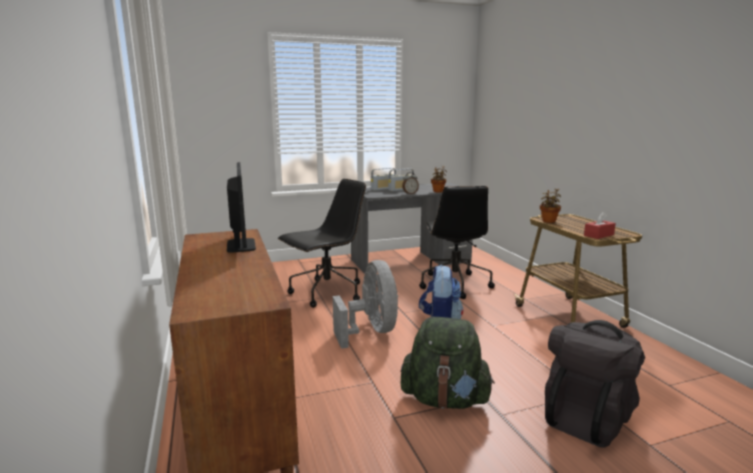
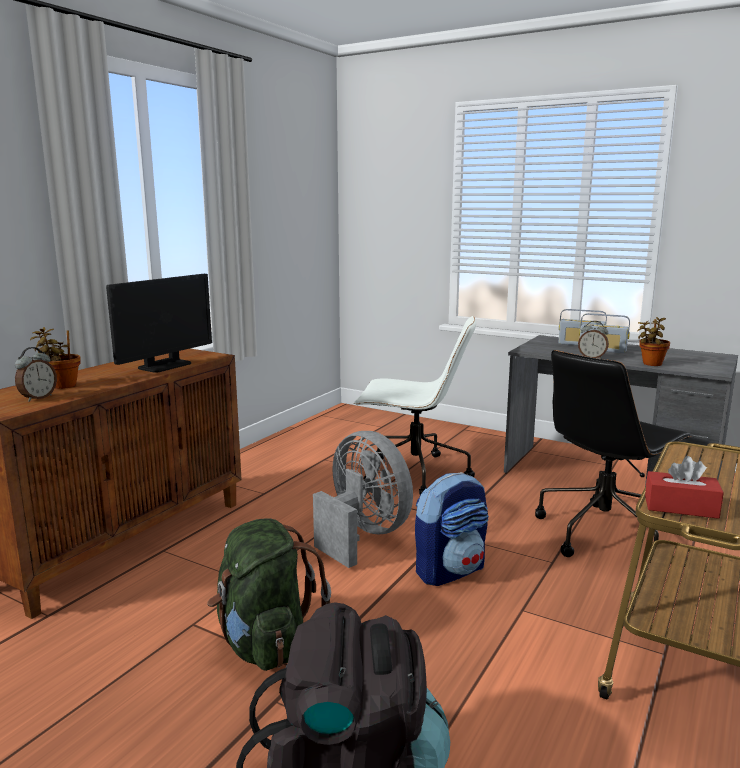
camera: 50 degrees right, 0 degrees up
black office chair [278,179,366,308] -> white office chair [354,316,476,495]
grey fan [333,260,398,349] -> grey fan turned 75 degrees counterclockwise [313,431,413,568]
potted plant [540,188,561,223] -> potted plant moved to [30,327,80,389]
none -> alarm clock [15,347,57,402]

